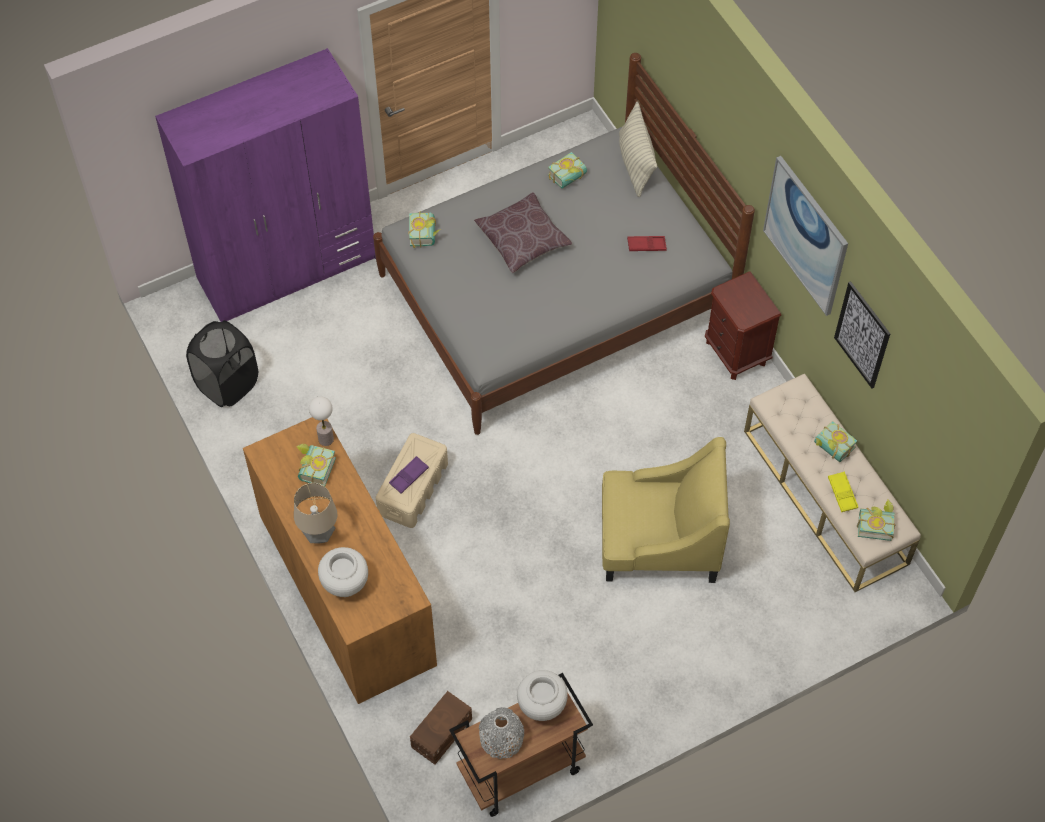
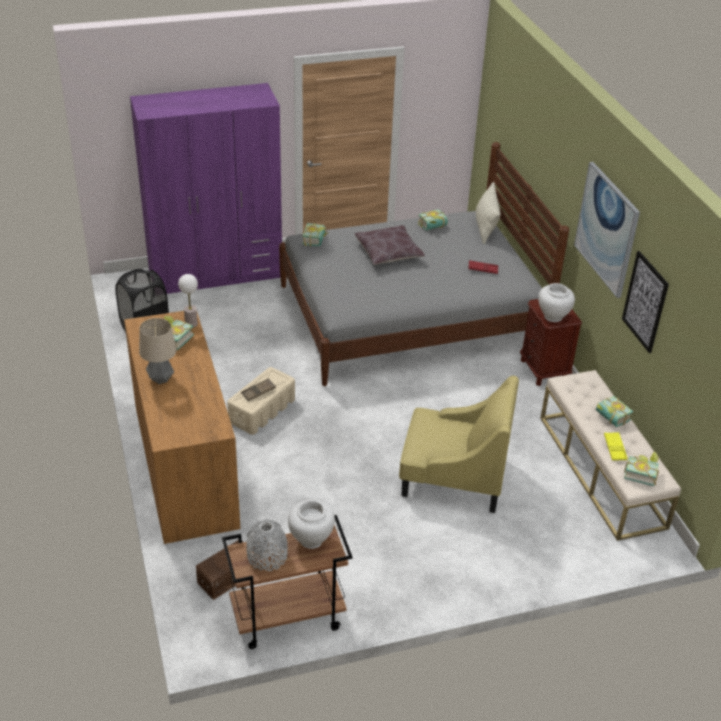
camera: 10 degrees right, 20 degrees down
white vase [318,547,368,597] -> white vase moved to [538,283,575,322]
purple tray [389,456,429,494] -> brown tray [241,378,276,401]

